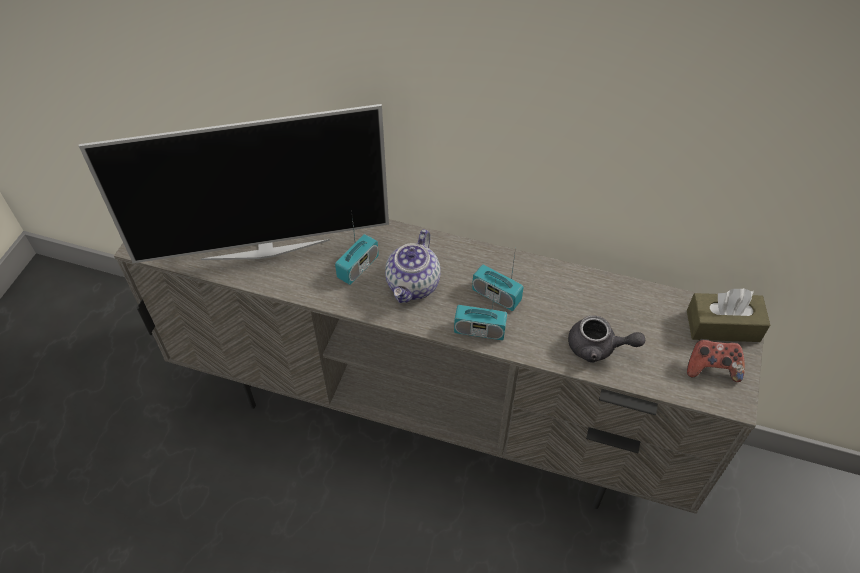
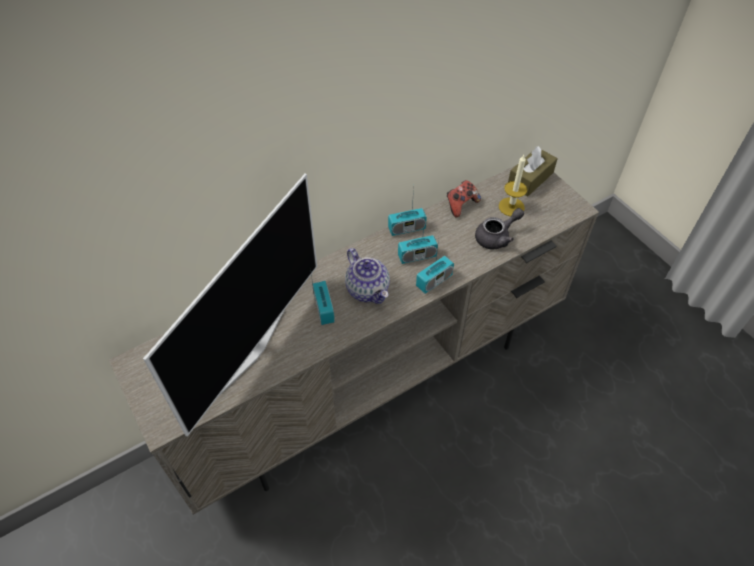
camera: 50 degrees left, 0 degrees up
game controller [687,339,745,382] -> game controller moved to [447,180,481,218]
none -> radio [388,188,427,236]
none -> candle [499,155,527,216]

